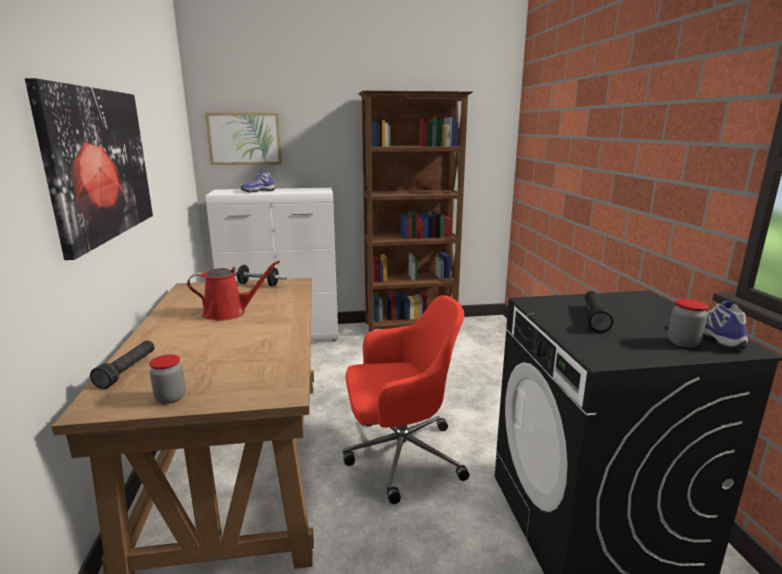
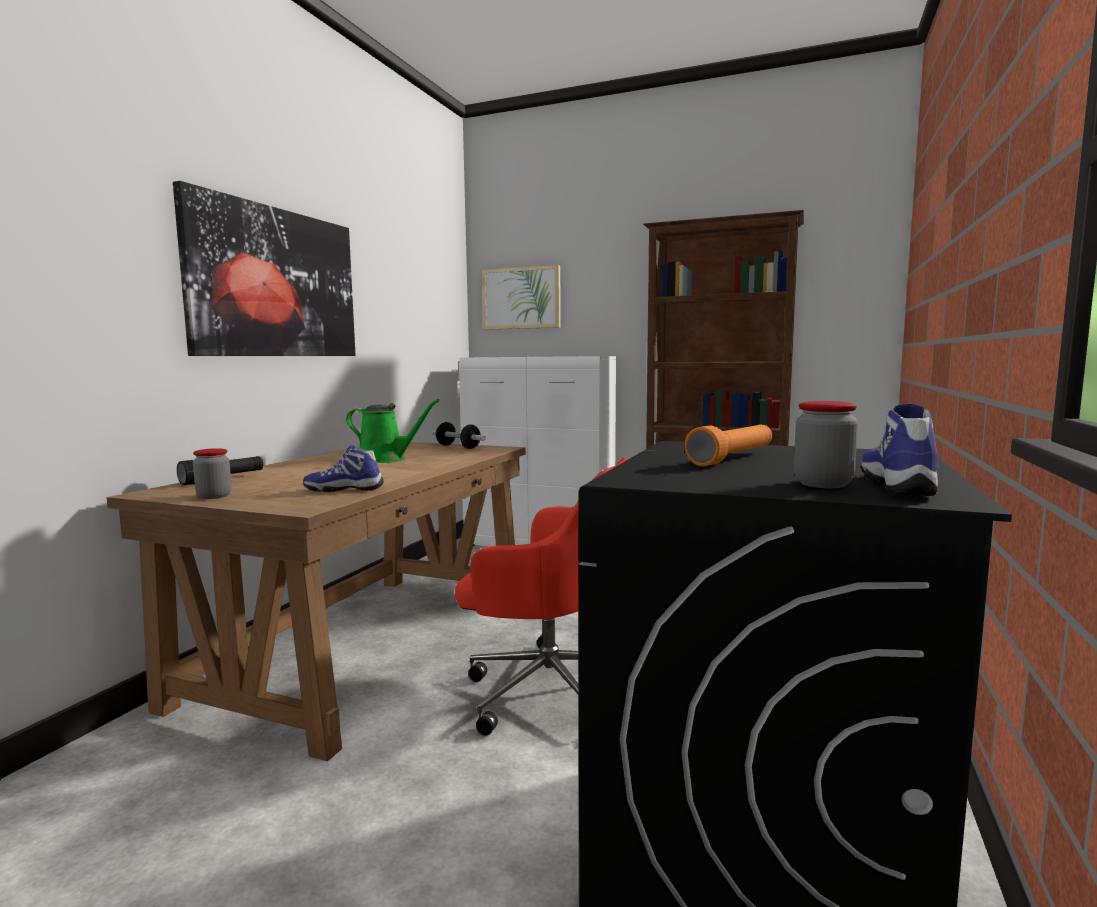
camera: 30 degrees right, 10 degrees down
red watering can [187,260,280,321] -> green watering can [346,399,440,463]
shoe [241,171,275,192] -> shoe moved to [303,445,383,492]
black flashlight [585,291,614,332] -> orange flashlight [684,425,772,467]

